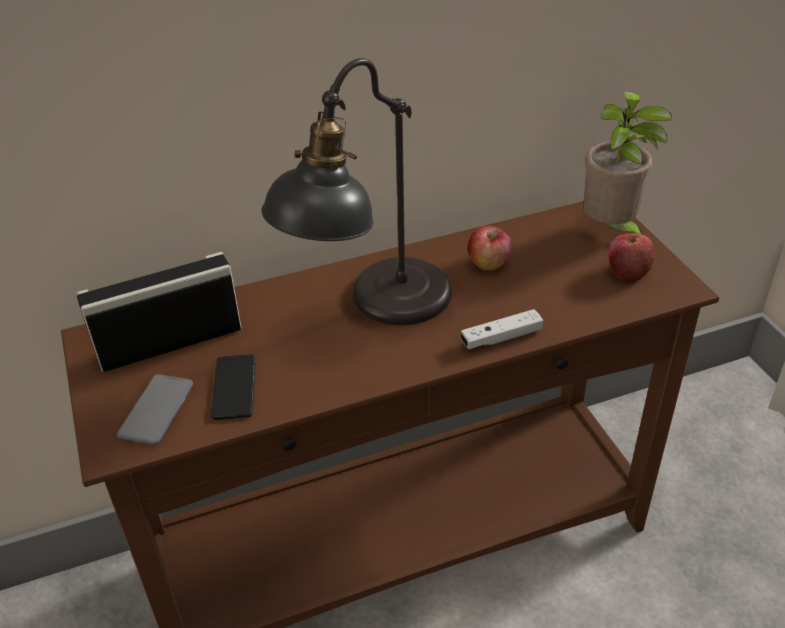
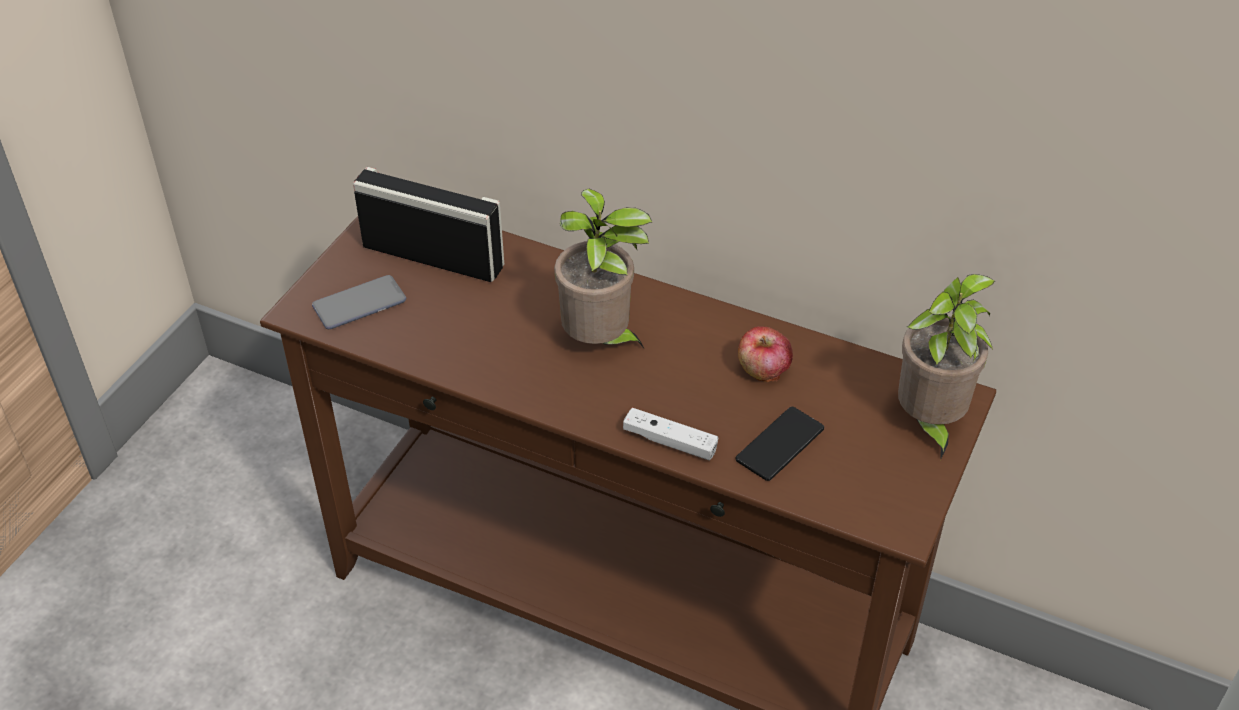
camera: 45 degrees right, 5 degrees up
phone [211,354,256,420] -> phone moved to [736,407,824,481]
grey table lamp [262,58,452,325] -> potted plant [554,189,652,348]
apple [608,233,654,283] -> none

